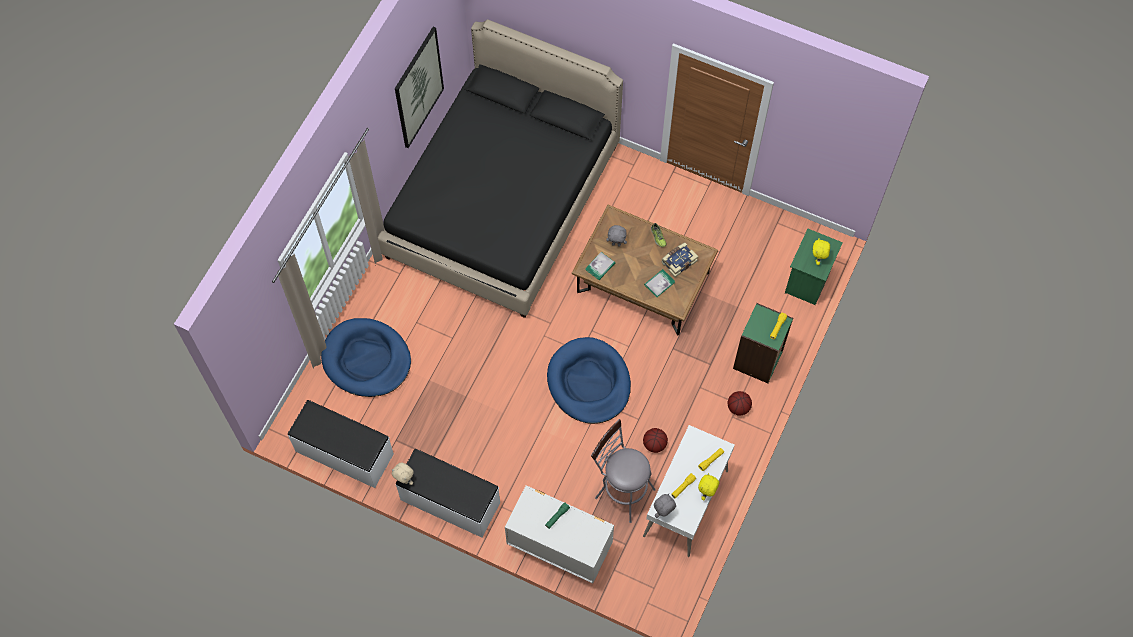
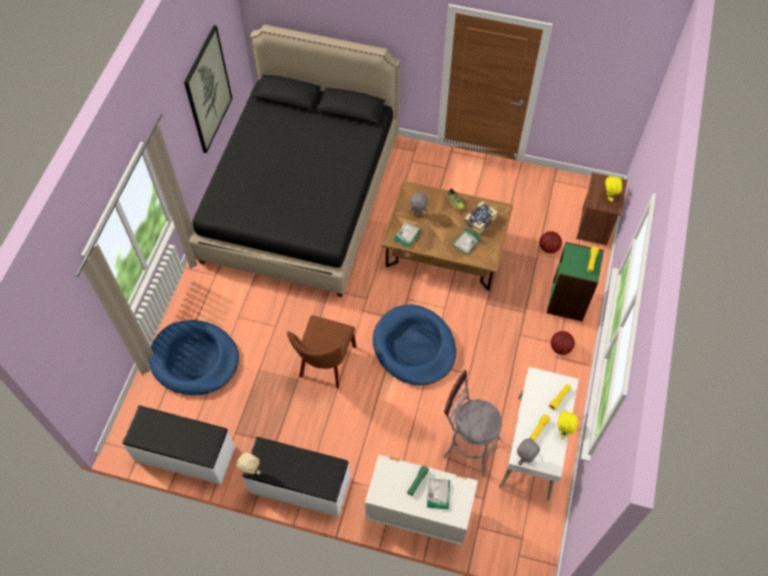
camera: 10 degrees left, 5 degrees down
basketball [643,428,668,453] -> basketball moved to [540,231,562,253]
green nightstand [785,229,843,305] -> brown nightstand [576,172,627,245]
none -> brown chair [287,315,356,388]
none -> book [427,478,450,509]

